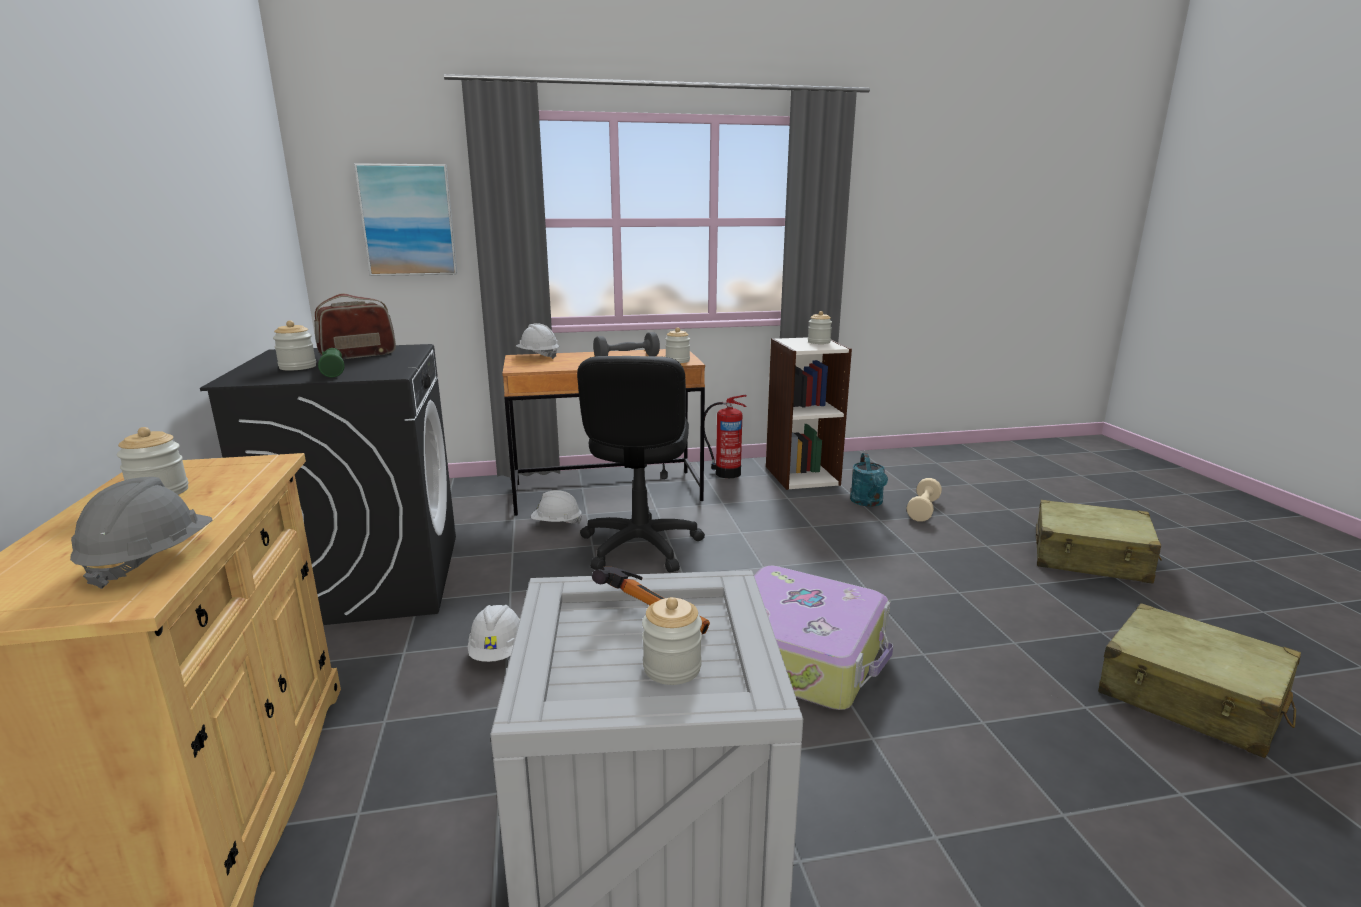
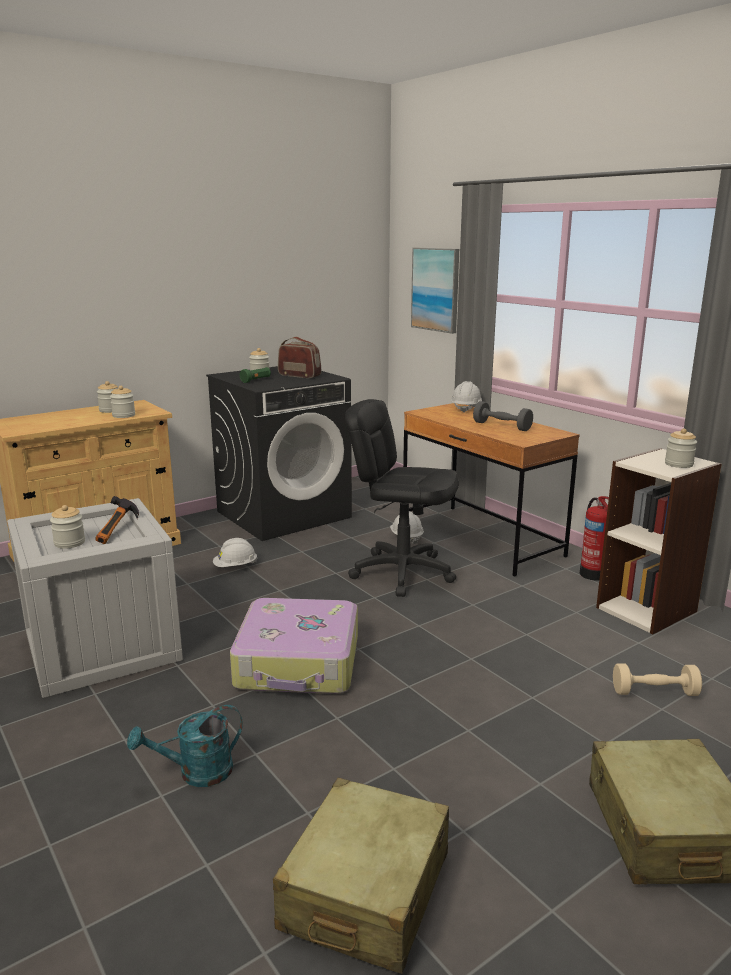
camera: 65 degrees right, 0 degrees up
grey hard hat [70,477,212,589] -> none
black office chair [577,356,705,572] -> black office chair turned 45 degrees clockwise [345,399,459,597]
jar [665,327,690,363] -> jar moved to [110,386,135,418]
turquoise watering can [850,453,888,507] -> turquoise watering can moved to [127,705,243,787]

